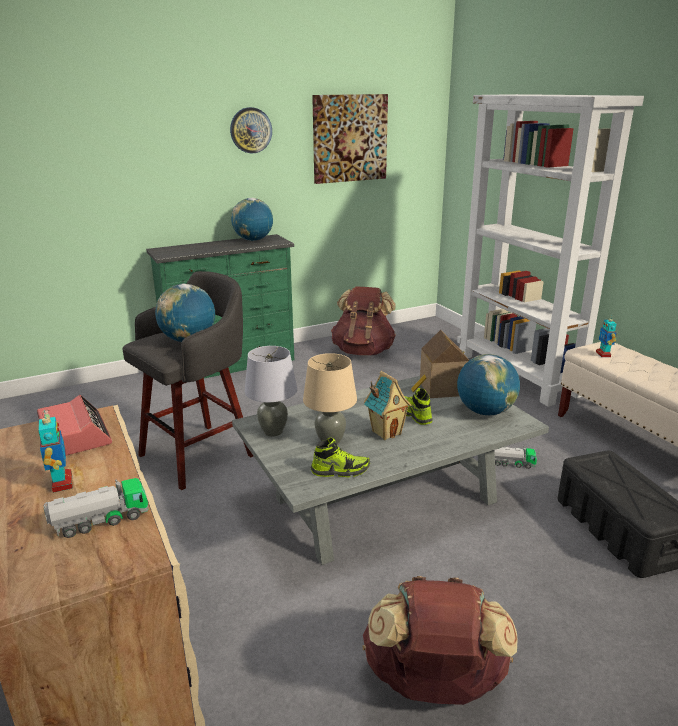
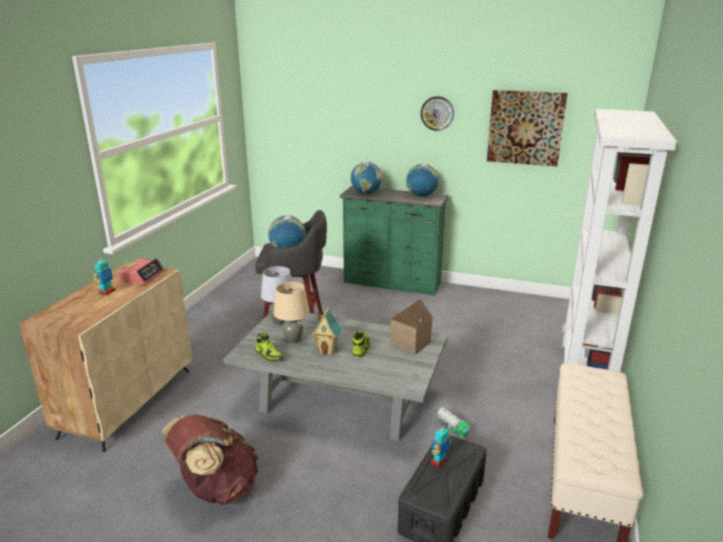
camera: 45 degrees right, 0 degrees up
toy truck [44,478,148,538] -> none
brown backpack [331,287,396,355] -> none
globe [457,354,520,415] -> globe moved to [351,162,383,194]
toy robot [596,315,617,357] -> toy robot moved to [430,426,451,468]

